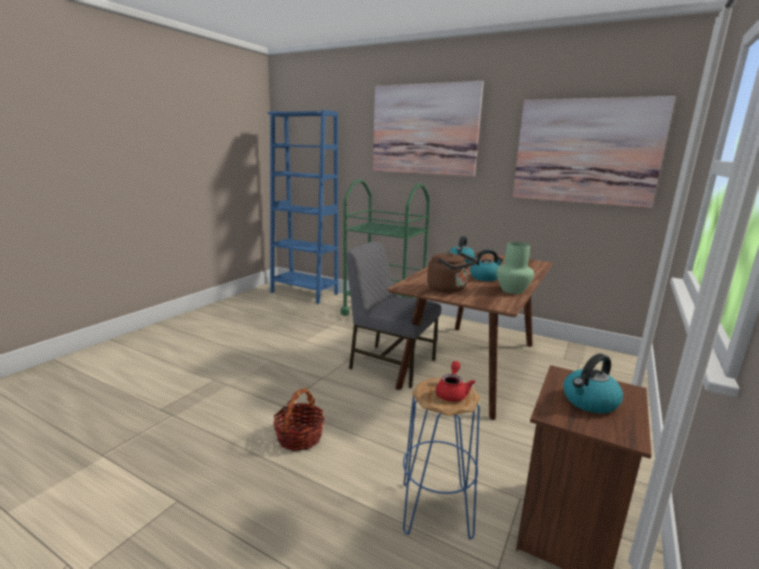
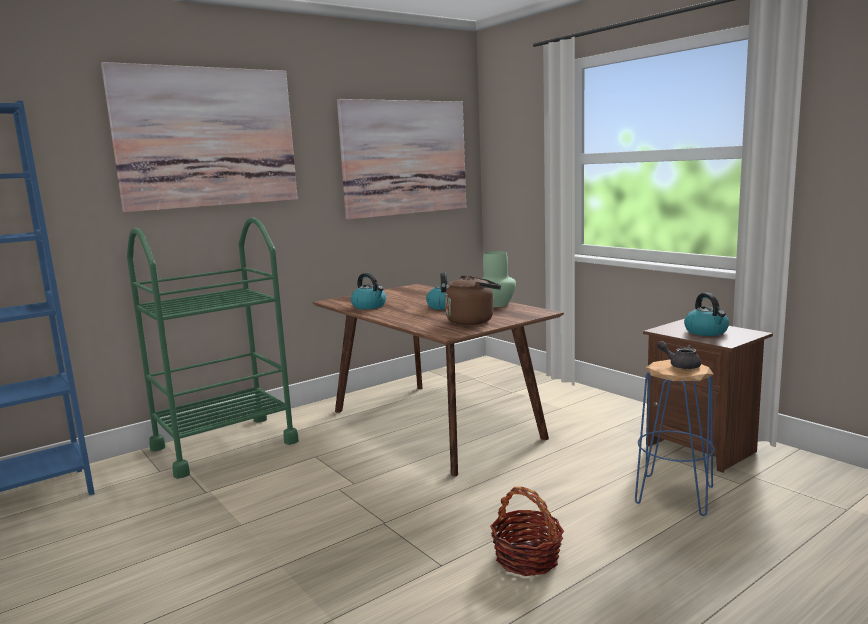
camera: 65 degrees left, 5 degrees down
grey chair [346,242,441,388] -> none
red teapot [436,361,475,402] -> grey teapot [657,341,701,369]

